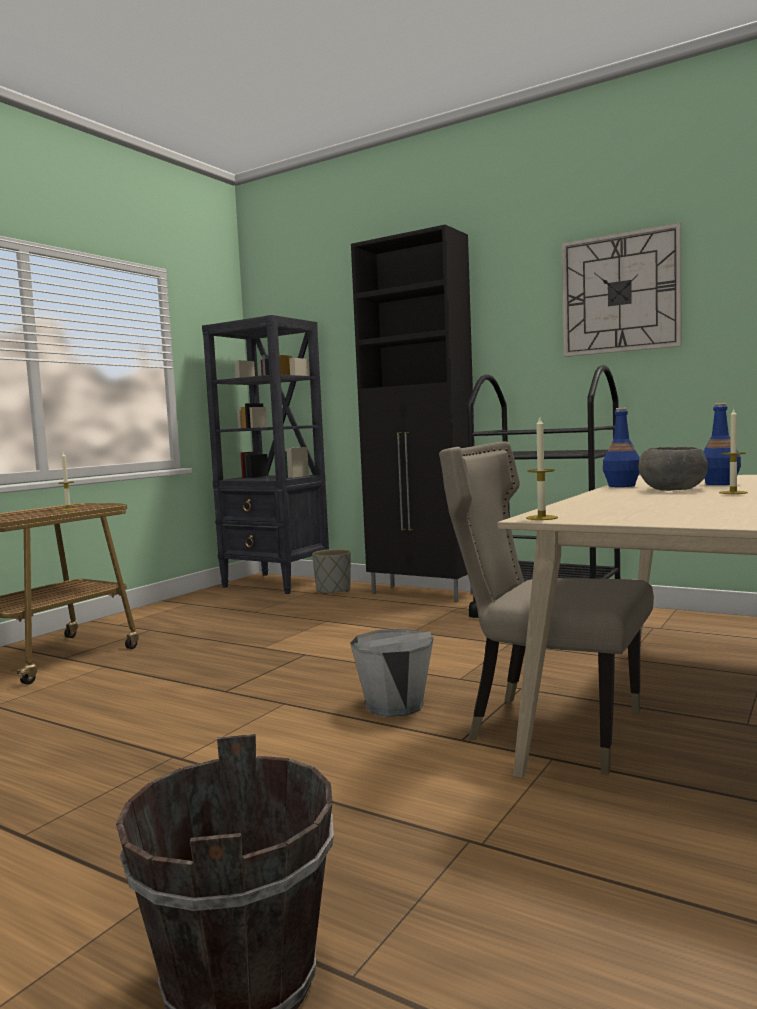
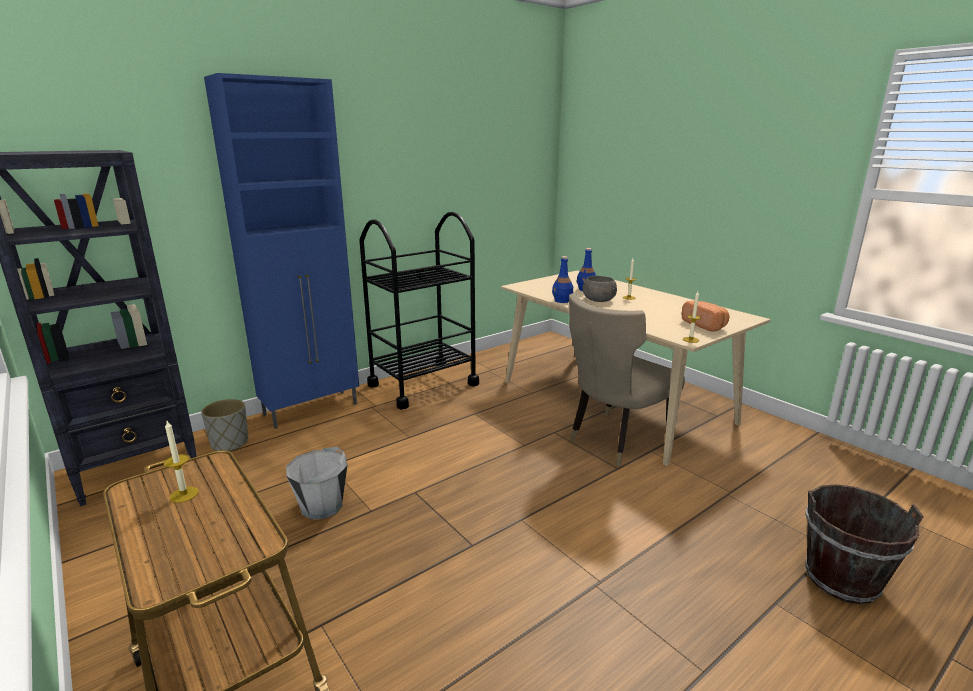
camera: 70 degrees left, 15 degrees up
grey bucket [350,629,434,717] -> grey bucket moved to [286,447,348,519]
black cabinet [351,224,475,602] -> blue cabinet [204,73,359,429]
wall clock [561,223,681,357] -> none
none -> bread [681,300,729,332]

